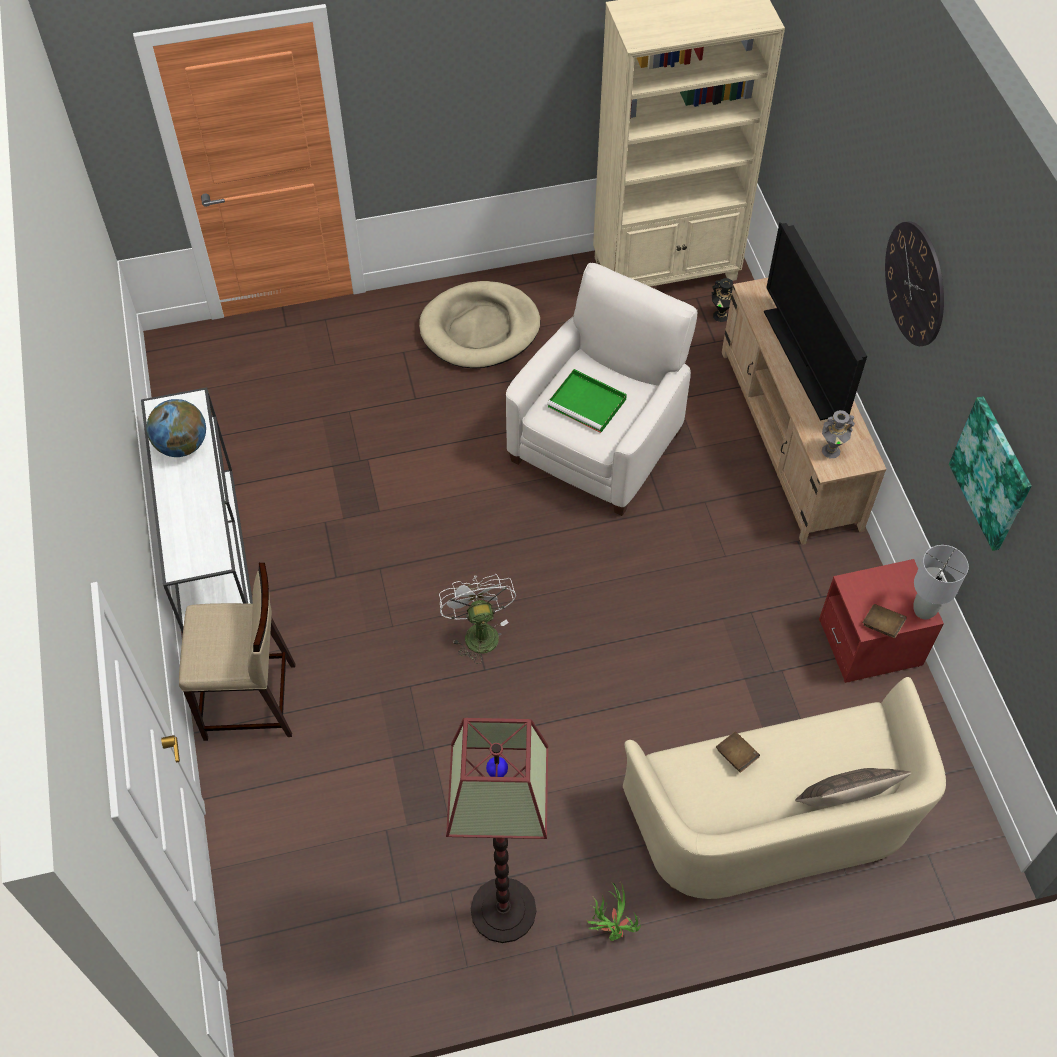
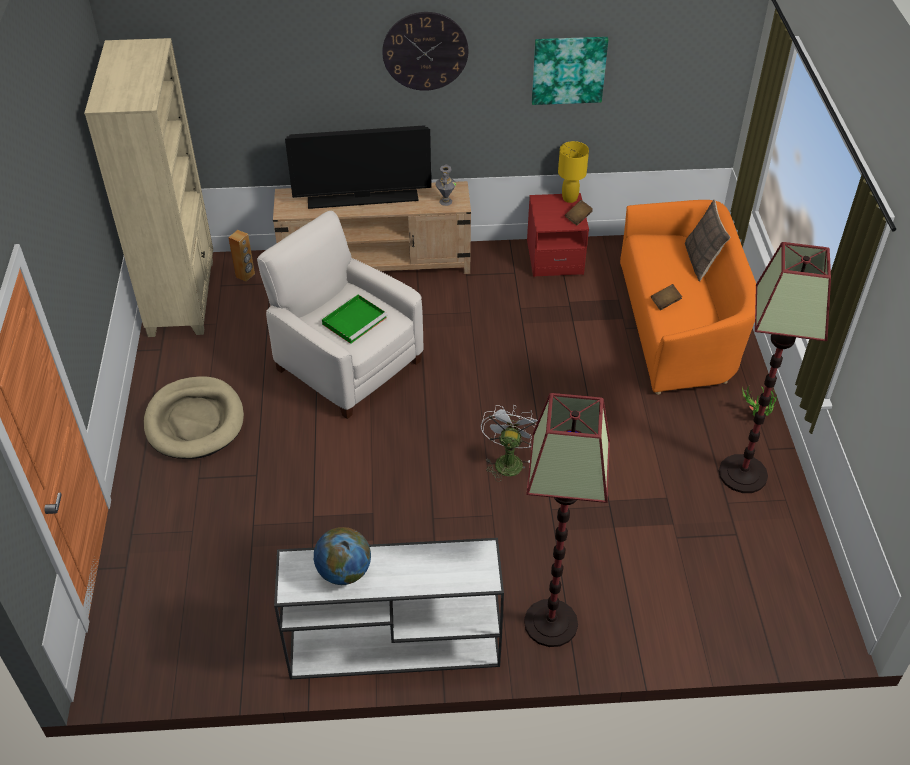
camera: 80 degrees left, 10 degrees down
beige stool [179,563,295,741] -> floor lamp [524,393,610,647]
white fan [439,574,516,664] -> white fan turned 105 degrees clockwise [481,405,538,482]
beige sofa [623,677,946,899] -> orange sofa [620,200,756,395]
black vase [712,278,733,322] -> brown speaker [228,230,255,282]
grey table lamp [913,545,969,619] -> yellow table lamp [558,141,589,203]

